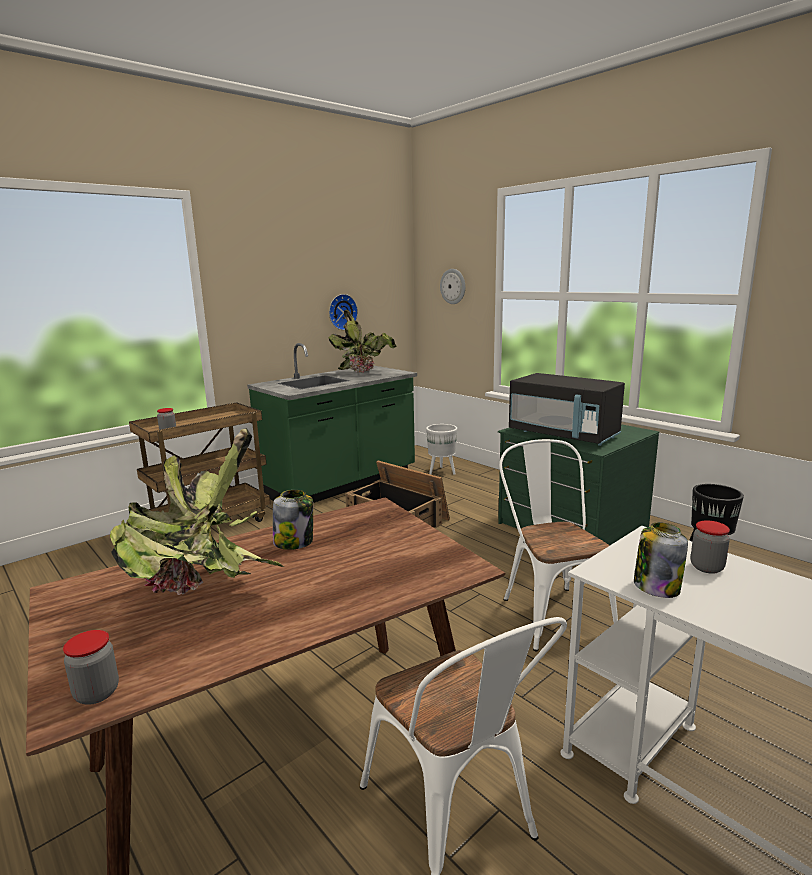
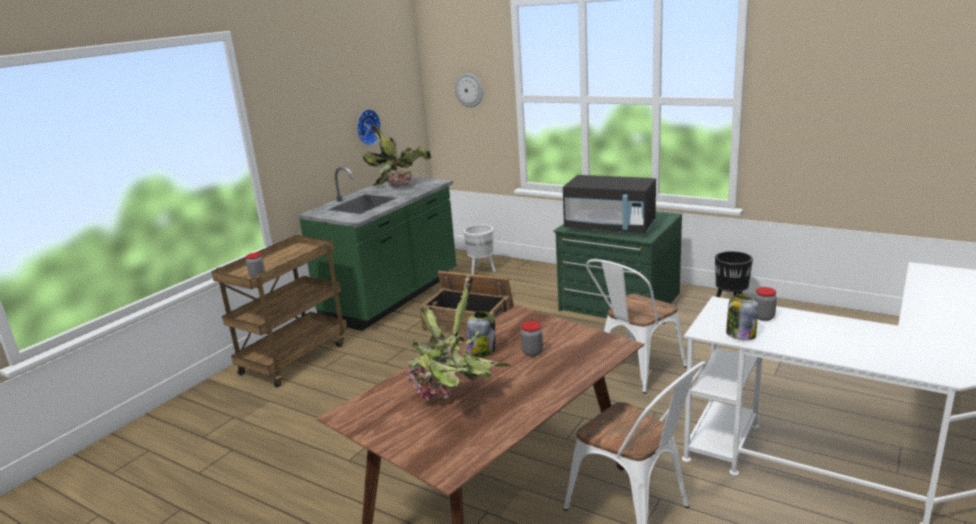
camera: 15 degrees left, 5 degrees up
jar [63,630,119,705] -> jar moved to [521,321,543,356]
white chair [499,439,618,652] -> white chair turned 105 degrees counterclockwise [586,259,687,394]

